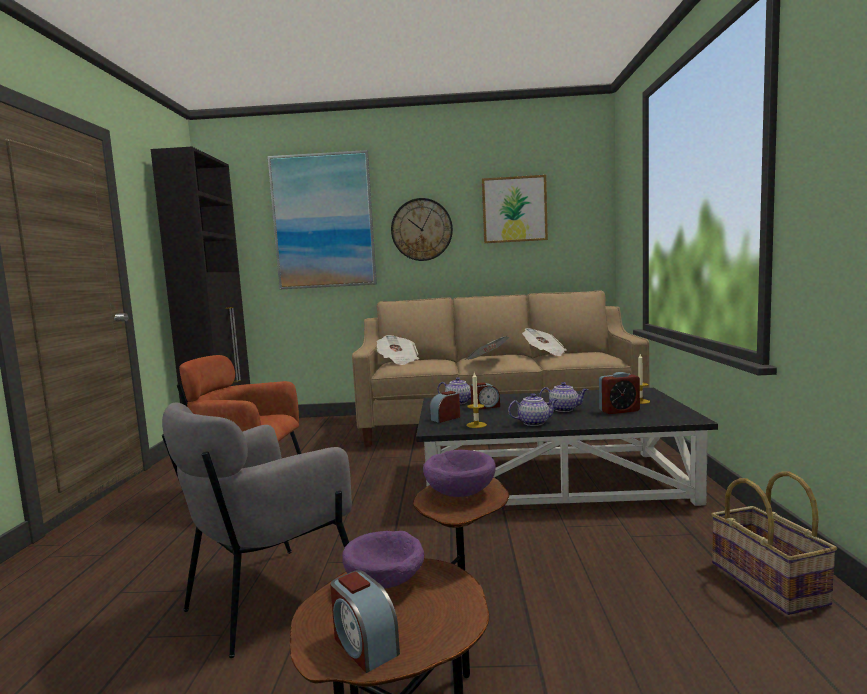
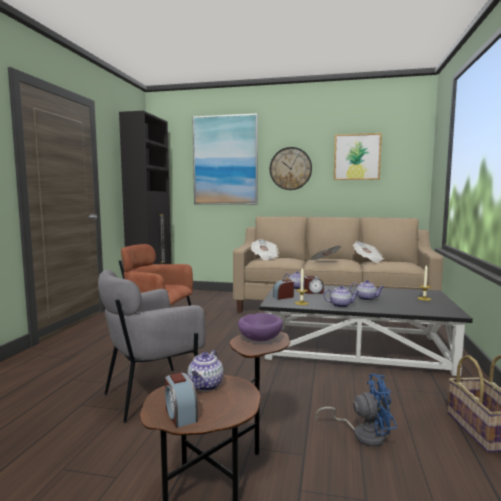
camera: 10 degrees right, 0 degrees up
purple bowl [342,531,424,589] -> teapot [187,350,224,391]
alarm clock [599,372,640,414] -> none
none -> blue fan [315,374,397,447]

